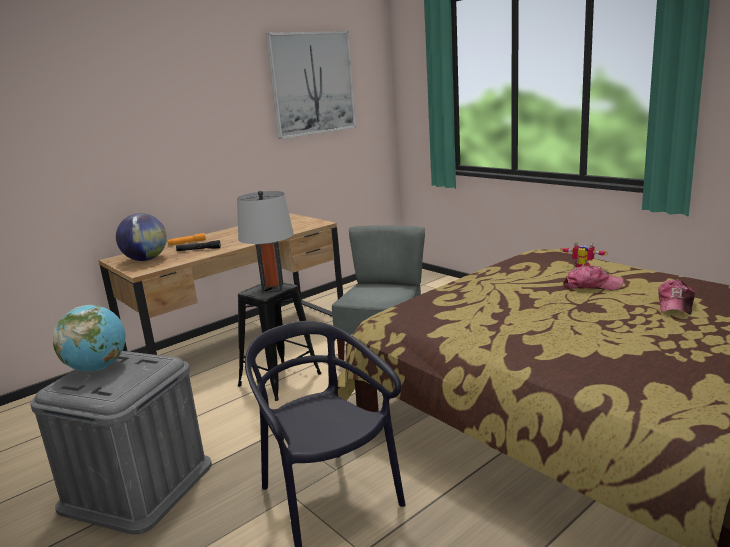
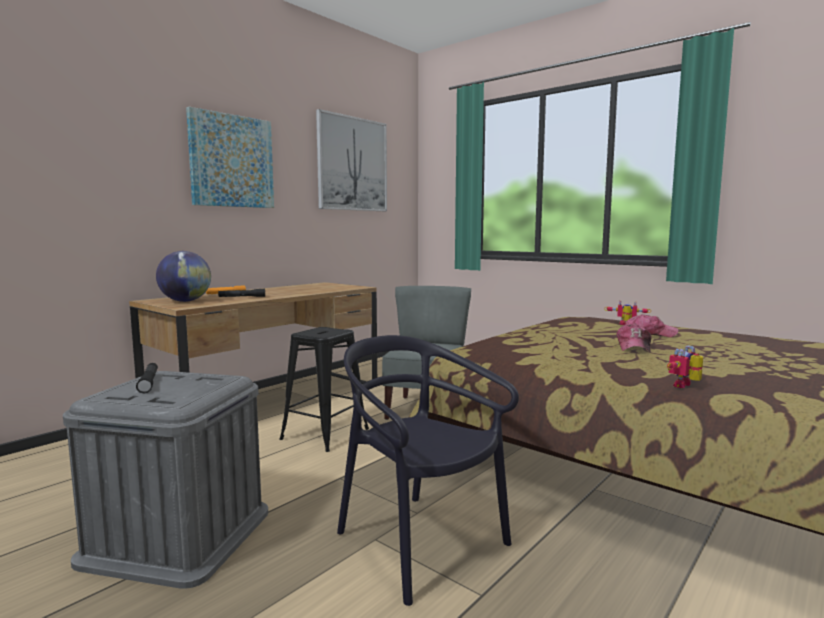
camera: 10 degrees left, 10 degrees down
globe [53,305,126,372] -> black flashlight [136,363,158,393]
grey table lamp [237,190,294,293] -> none
cap [658,280,695,315] -> cap moved to [617,323,652,353]
none -> picture [186,107,274,208]
none -> toy robot [667,346,703,388]

